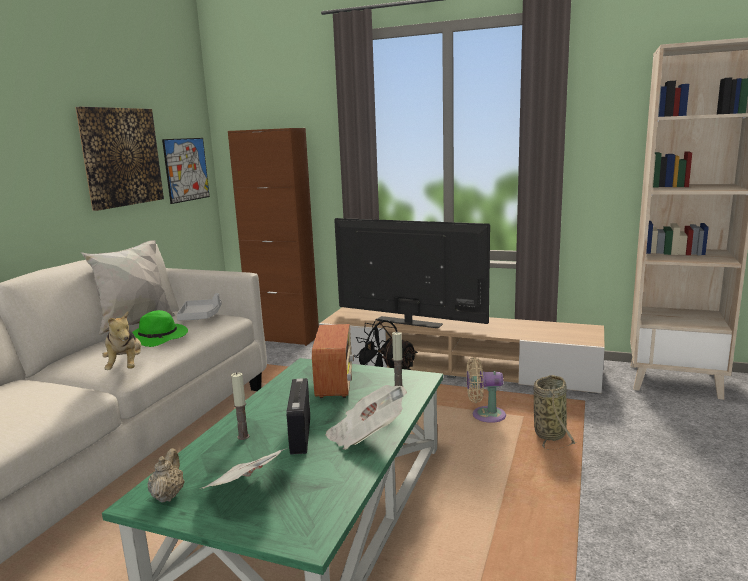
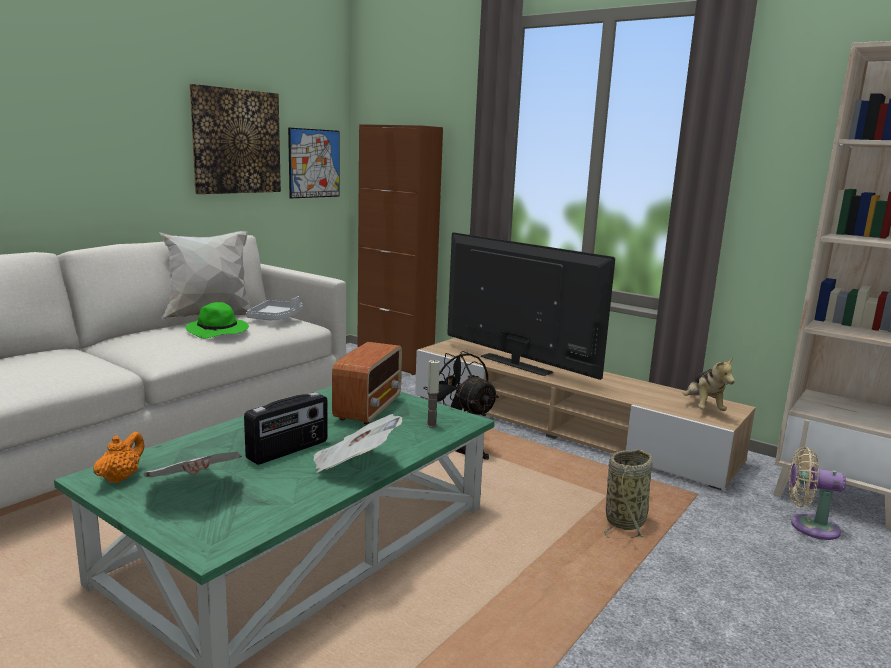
camera: 15 degrees right, 0 degrees up
plush toy [102,311,141,370] -> plush toy moved to [683,357,735,411]
beige teapot [147,448,185,503] -> orange teapot [94,432,144,484]
candle [231,373,250,440] -> none
radio [287,378,310,455] -> radio turned 150 degrees counterclockwise [244,392,328,465]
beige fan [466,357,506,423] -> beige fan moved to [789,447,846,540]

